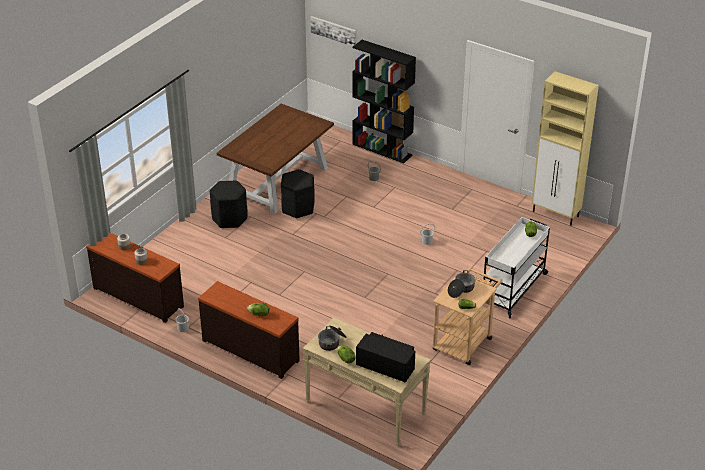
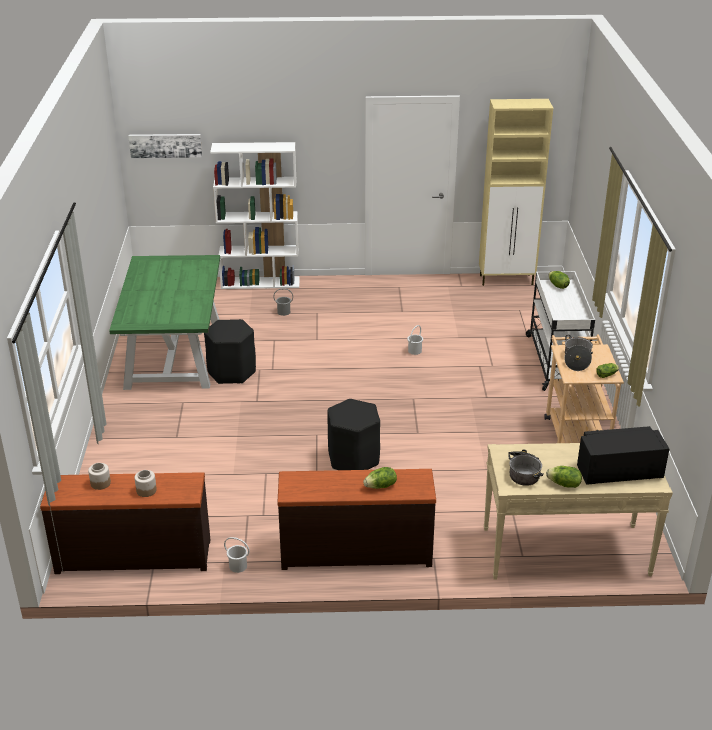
camera: 35 degrees left, 5 degrees down
black stool [210,180,247,228] -> black stool moved to [327,399,380,470]
brown dining table [217,104,334,214] -> green dining table [109,255,220,390]
black bookcase [352,40,416,164] -> white bookcase [210,142,300,289]

